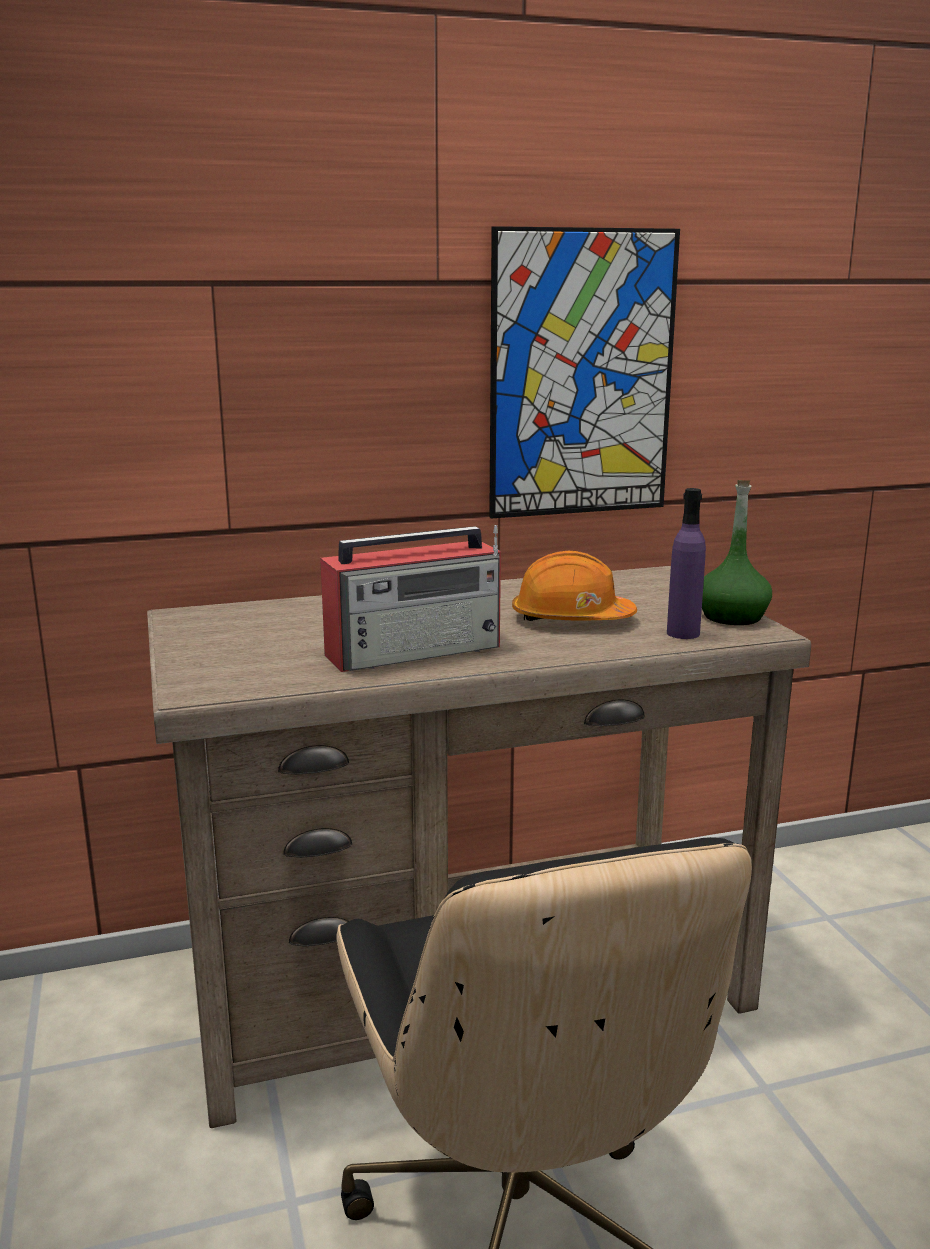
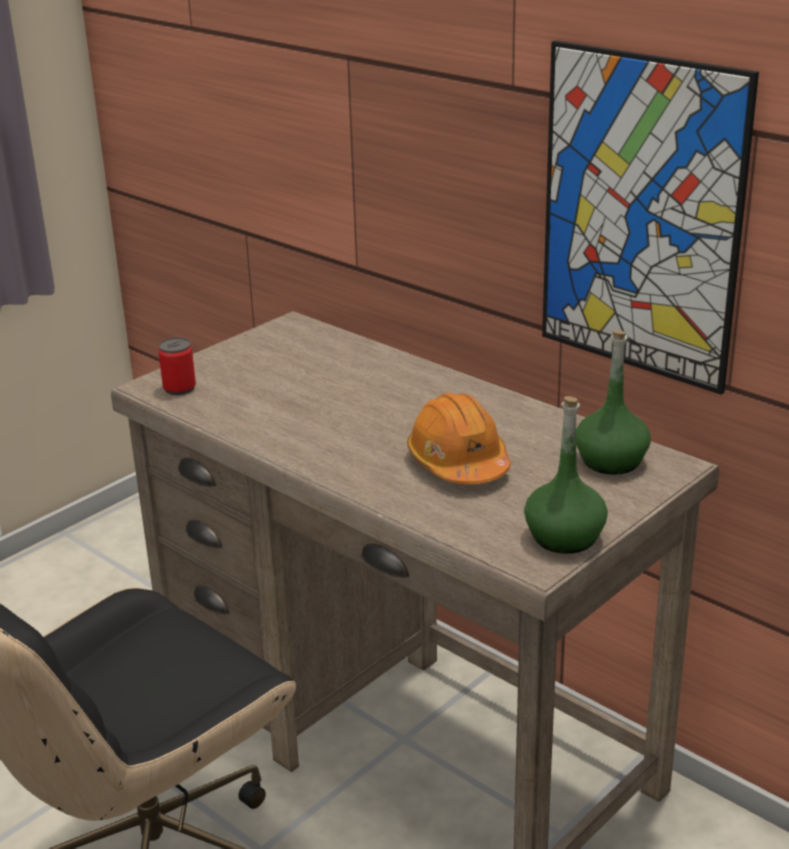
camera: 60 degrees right, 10 degrees up
radio [320,525,501,672] -> none
purple bottle [667,488,706,639] -> none
none -> can [158,338,196,395]
none -> green bottle [576,330,651,475]

